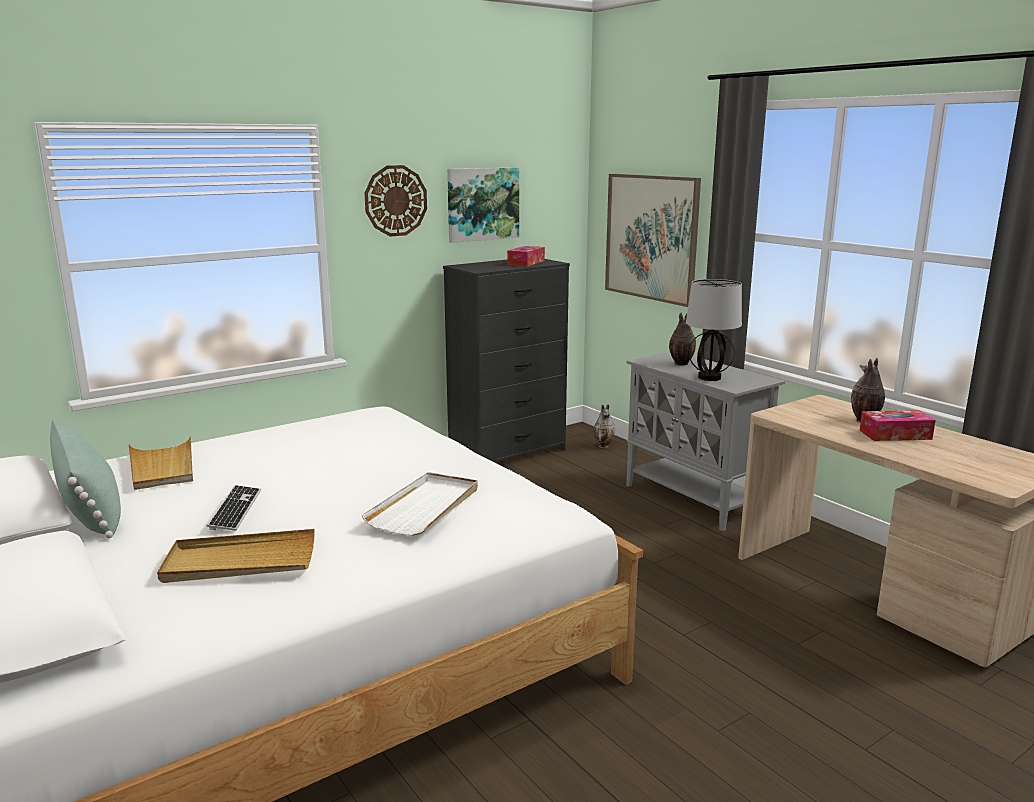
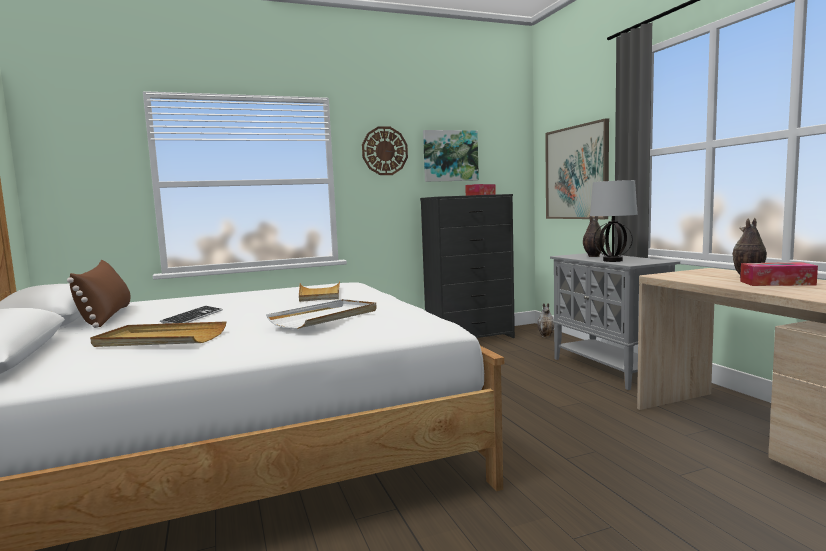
camera: 15 degrees right, 10 degrees down
green pillow [50,420,121,539] -> brown pillow [67,260,131,328]
beige tray [129,436,193,490] -> beige tray moved to [299,281,340,302]

